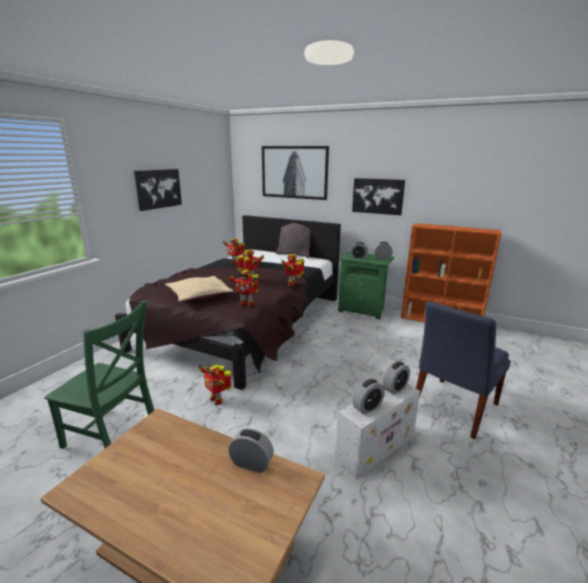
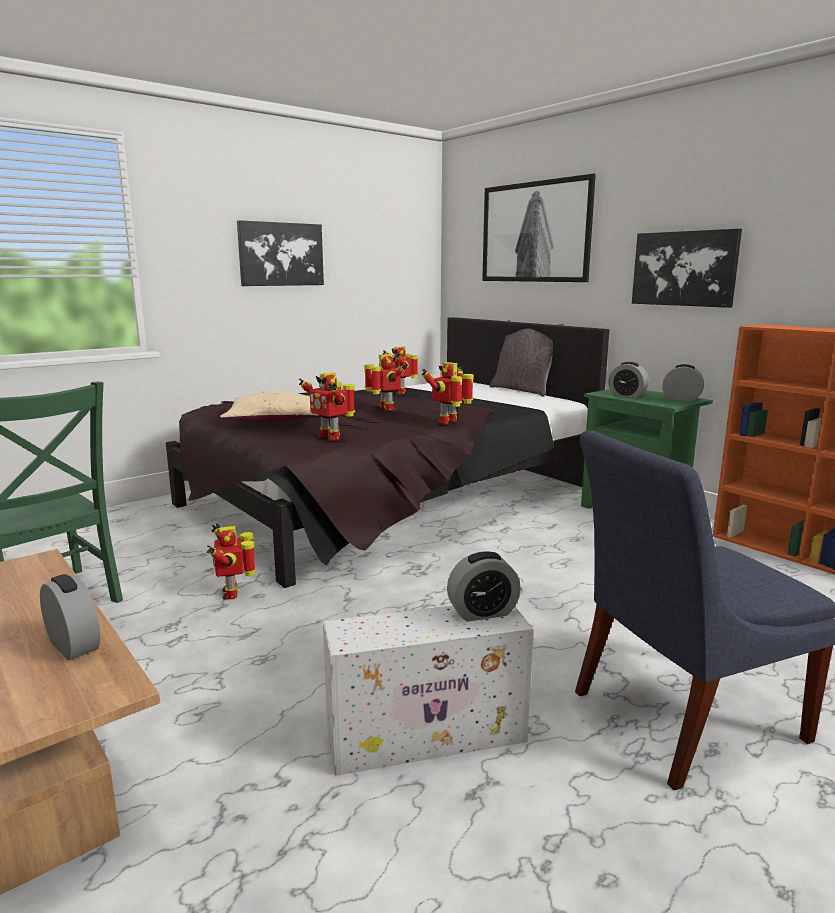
camera: 25 degrees right, 5 degrees down
alarm clock [352,379,385,414] -> none

